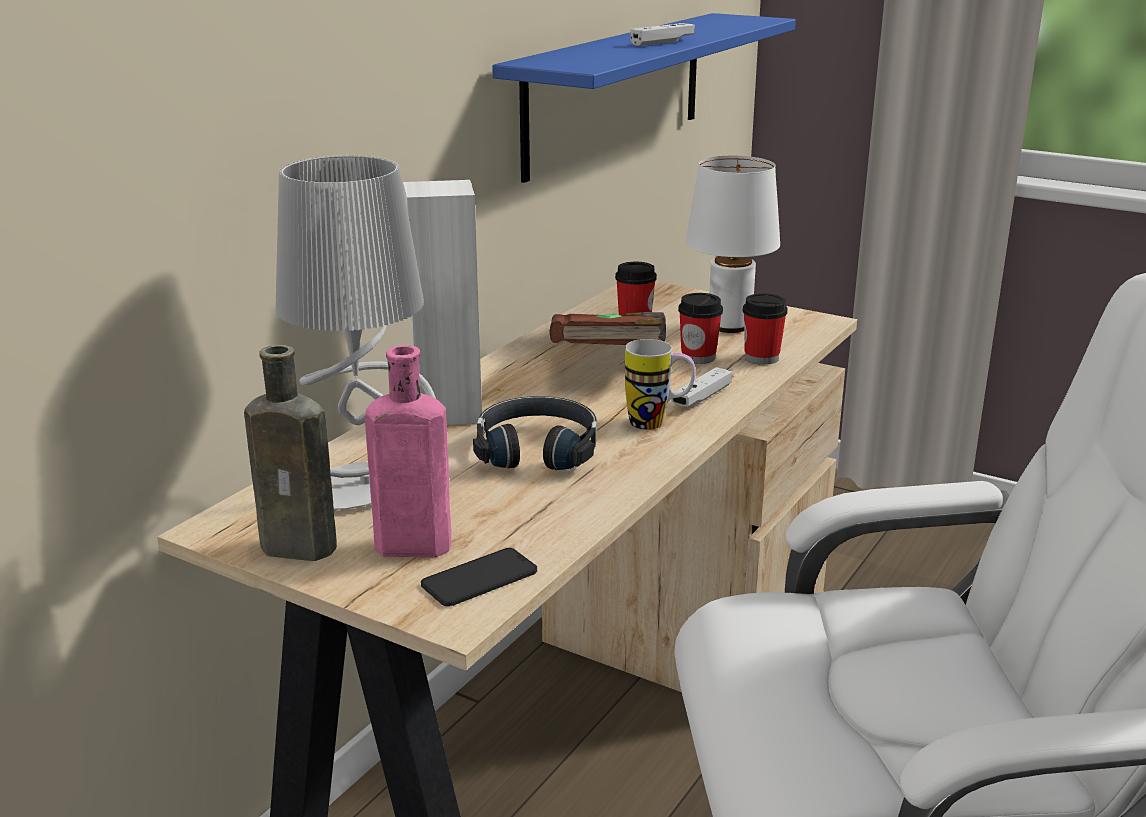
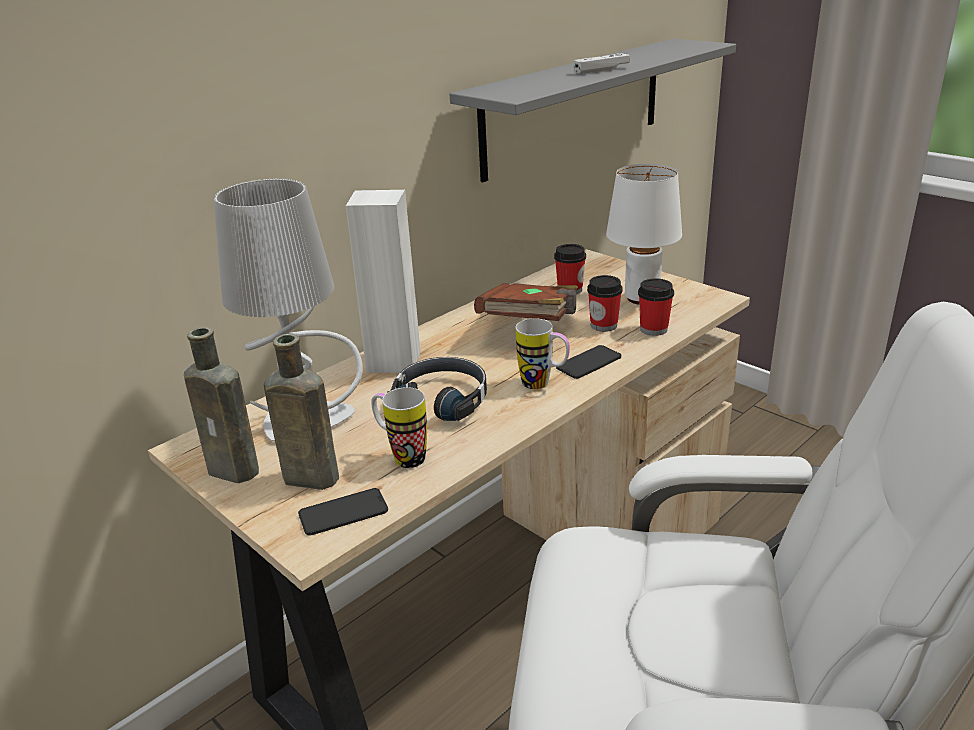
camera: 15 degrees right, 5 degrees up
pink bottle [365,345,451,557] -> brown bottle [264,333,339,490]
blue shelf [492,13,796,183] -> grey shelf [449,39,736,182]
white game controller [671,367,732,407] -> phone [556,345,621,379]
none -> mug [371,387,427,468]

